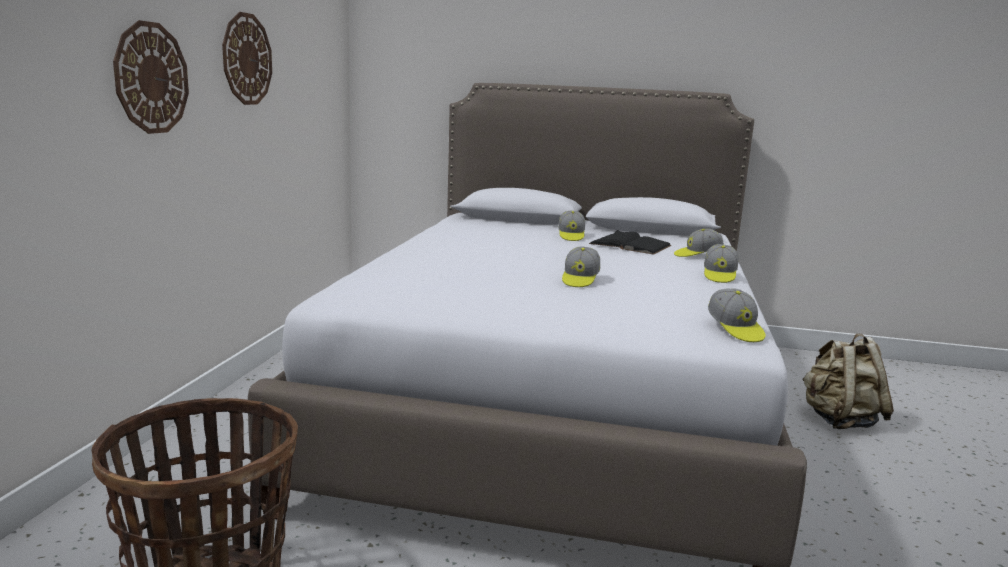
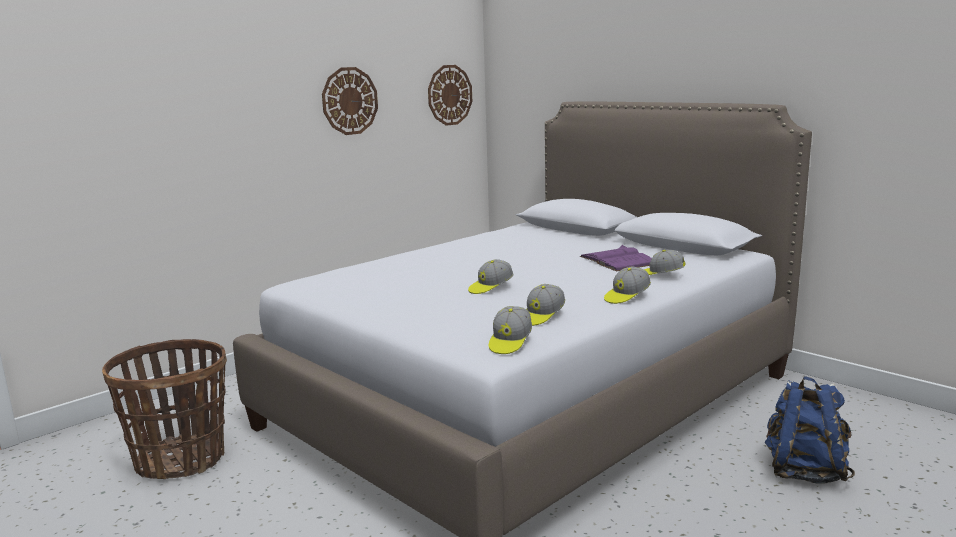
camera: 35 degrees right, 0 degrees up
wall clock [113,20,189,134] -> wall clock moved to [428,65,472,126]
cap [558,211,585,241] -> cap moved to [526,284,565,326]
black book [589,230,671,255] -> purple book [580,245,652,271]
beige backpack [802,333,894,429] -> blue backpack [765,376,855,484]

